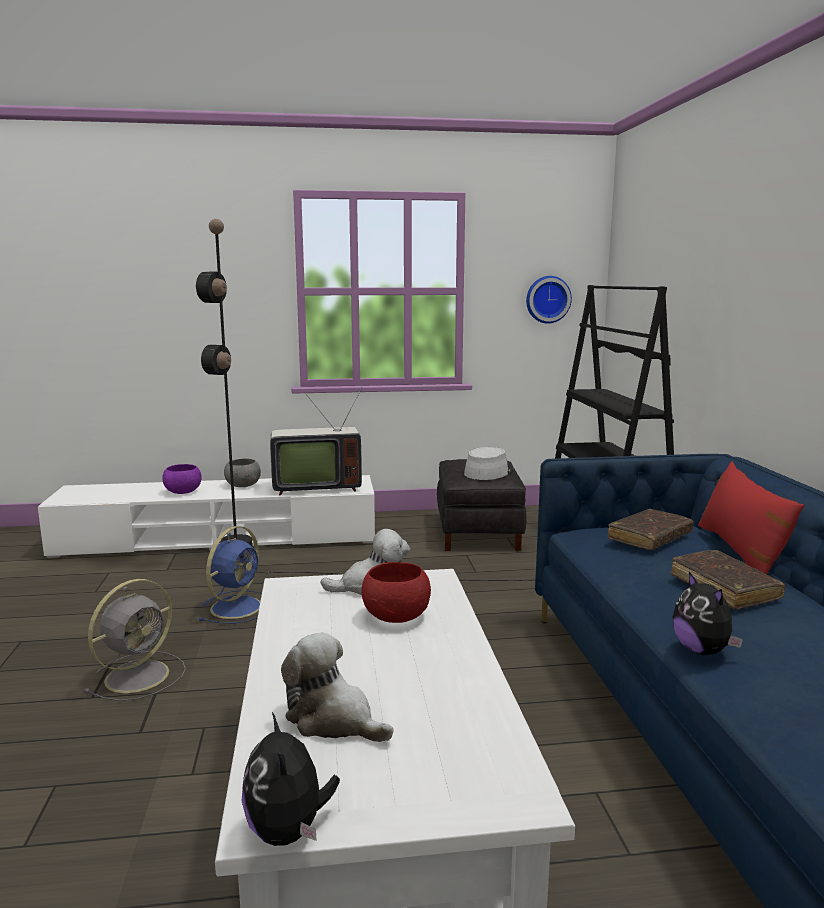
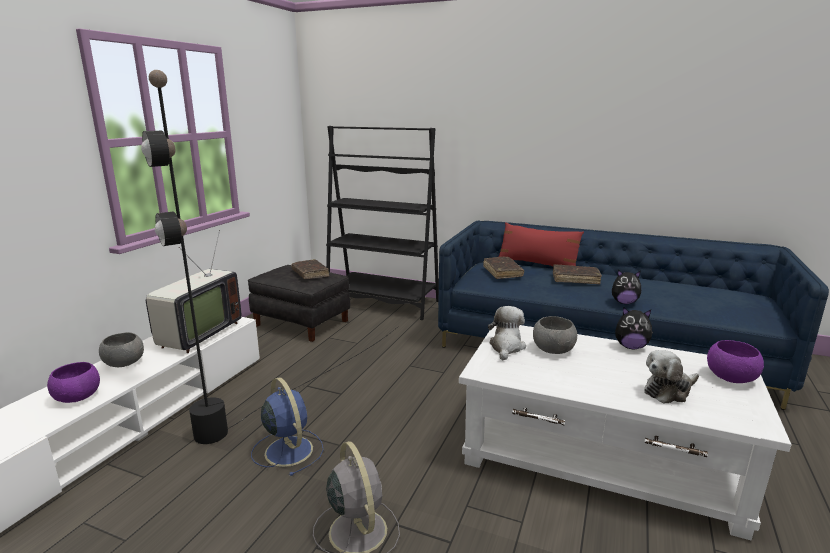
camera: 60 degrees left, 5 degrees up
plush toy [242,712,340,846] -> plush toy moved to [615,307,653,349]
red bowl [362,562,431,623] -> grey bowl [533,316,577,354]
grey hat [464,447,513,480] -> brown book [291,259,329,279]
wall clock [526,276,572,323] -> none
none -> purple bowl [707,340,764,383]

